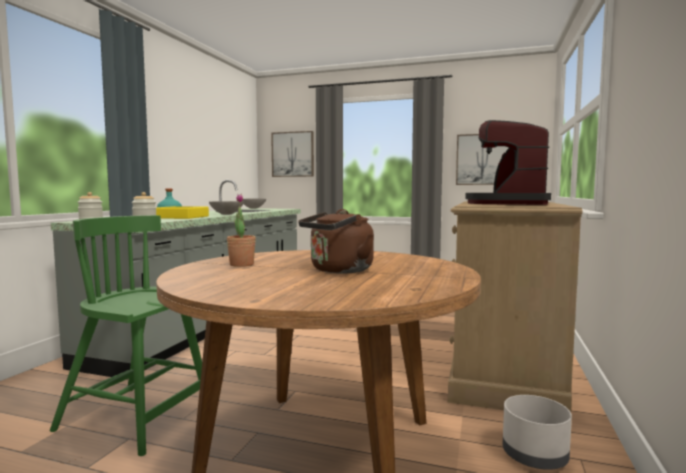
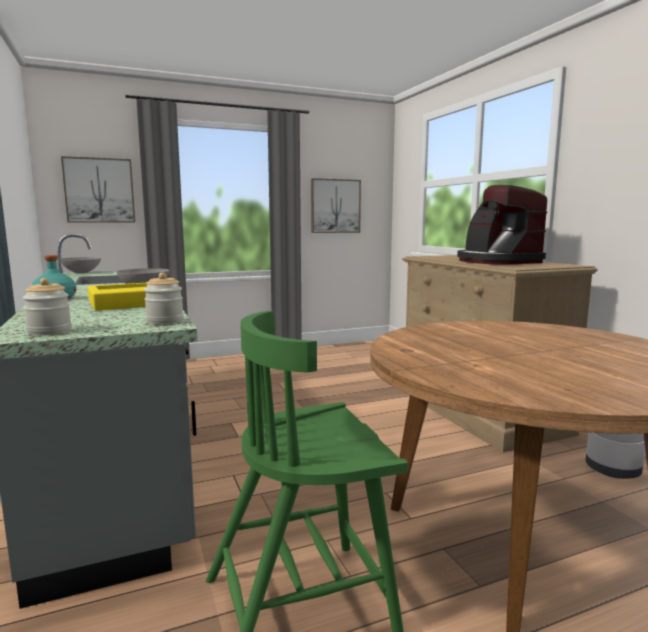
camera: 40 degrees left, 5 degrees up
potted plant [227,194,256,267] -> none
brown kettle [298,209,374,274] -> none

